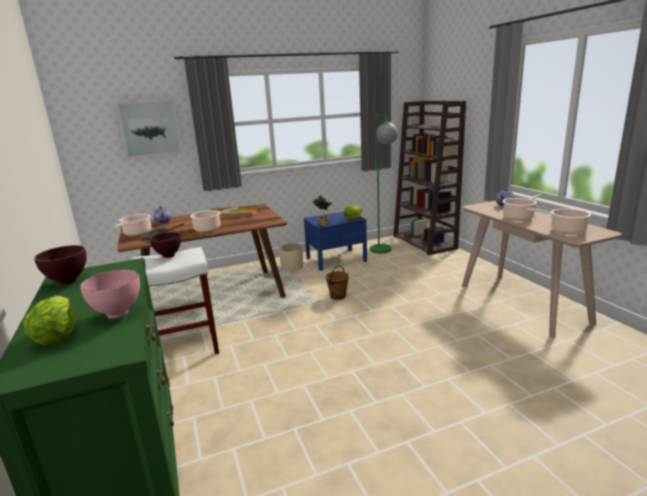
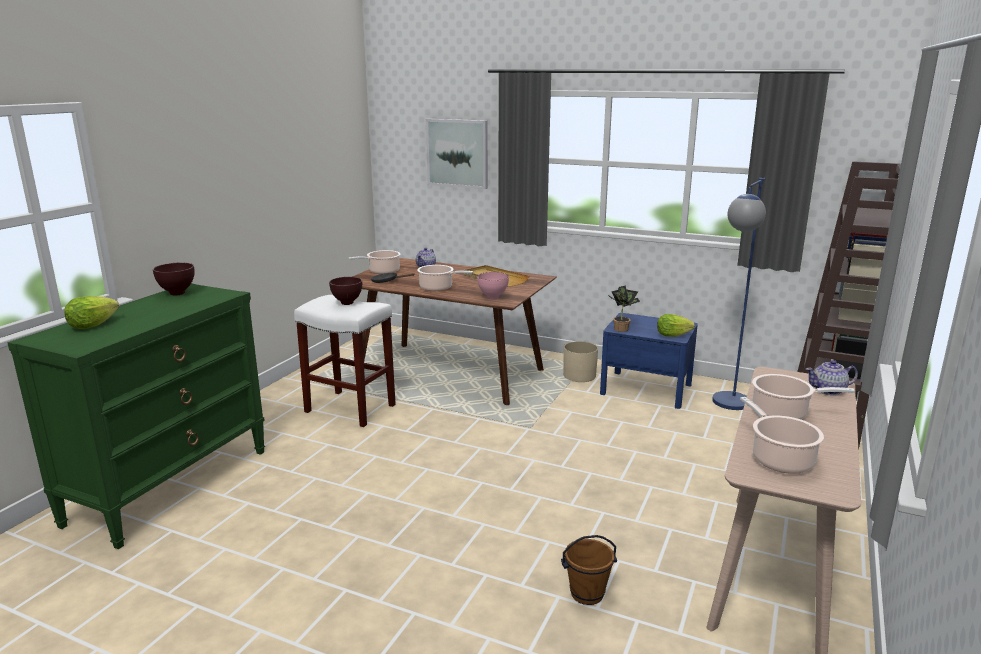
camera: 45 degrees right, 0 degrees up
pink bowl [80,269,140,318] -> pink bowl moved to [477,272,509,299]
brown bucket [326,265,349,300] -> brown bucket moved to [561,535,617,605]
green floor lamp [370,115,398,253] -> blue floor lamp [712,178,766,410]

